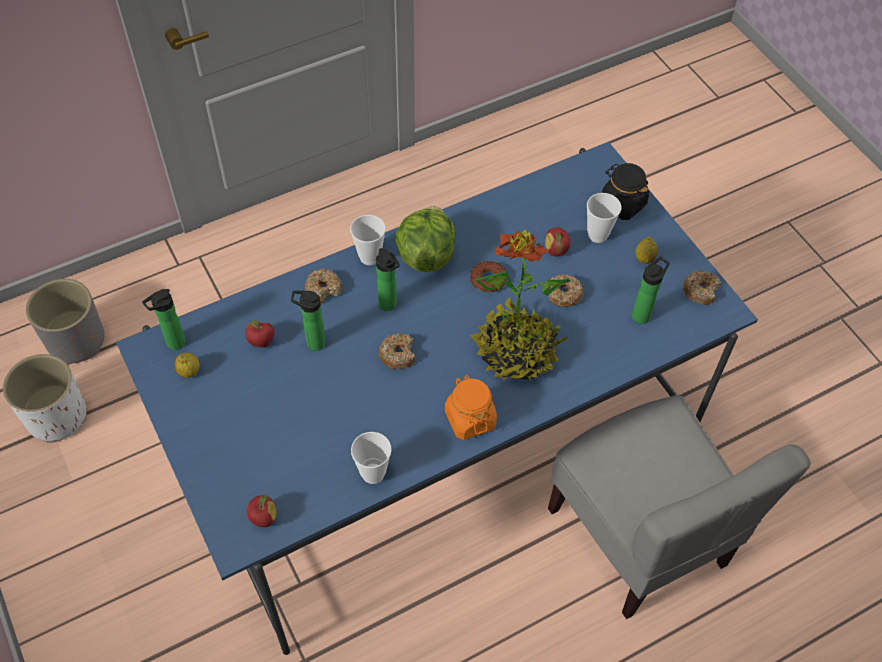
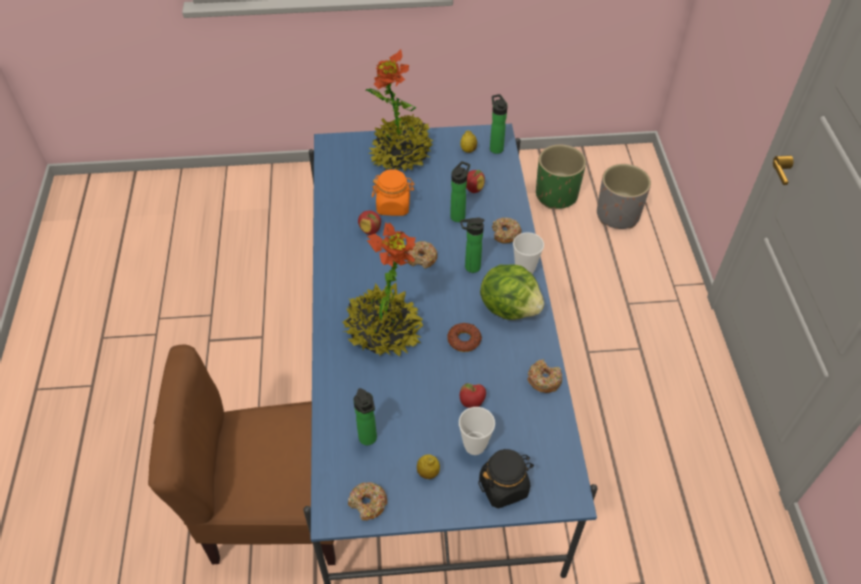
camera: 115 degrees right, 5 degrees down
white planter [3,354,86,443] -> green planter [536,144,586,209]
apple [247,495,277,527] -> apple moved to [358,211,381,235]
cup [351,432,392,484] -> none
orange jar [445,375,497,440] -> orange jar moved to [372,169,415,216]
grey chair [548,395,811,619] -> brown chair [148,345,336,565]
donut [549,274,584,307] -> donut moved to [528,359,562,393]
none -> potted plant [366,49,433,171]

